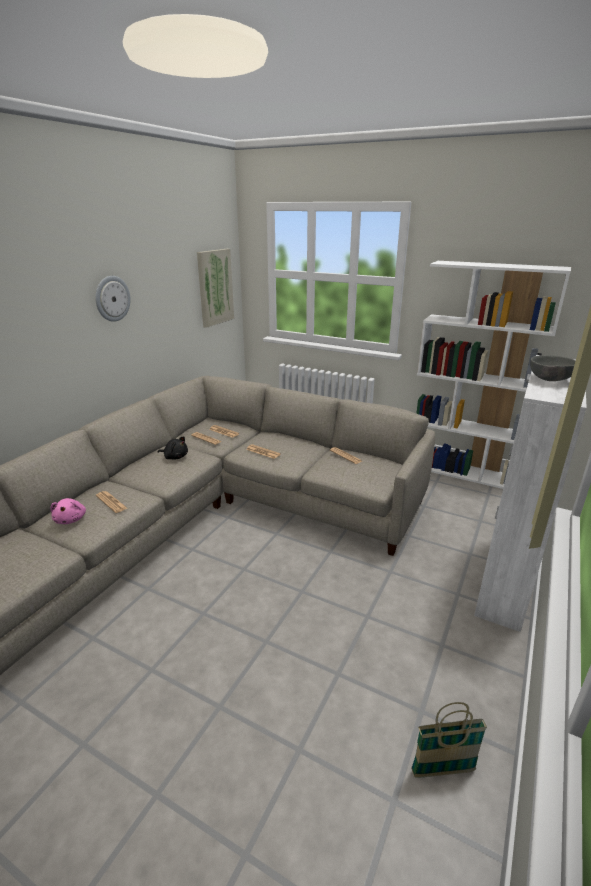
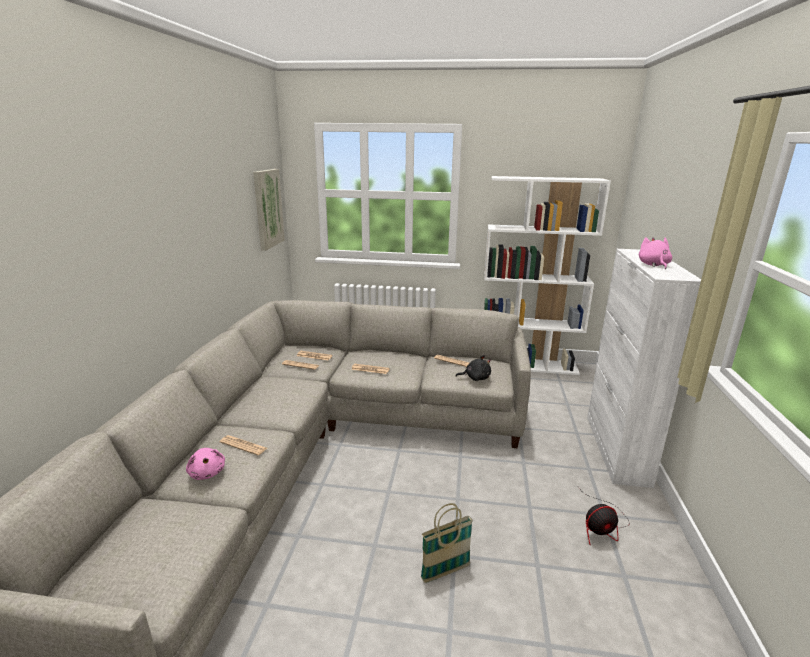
camera: 20 degrees left, 5 degrees down
wall clock [95,276,131,322] -> none
black plush toy [158,436,188,459] -> black plush toy moved to [455,355,491,381]
basket [411,702,487,778] -> basket moved to [421,503,473,583]
grey bowl [530,355,576,381] -> pink plush toy [639,237,672,269]
none -> fan [578,487,630,544]

